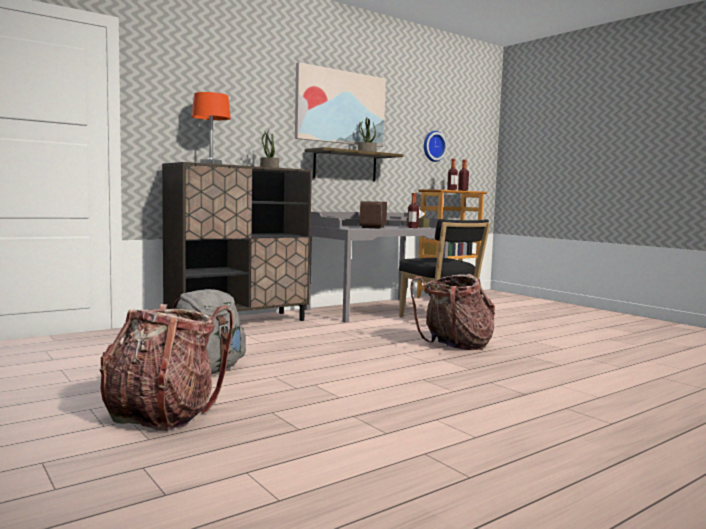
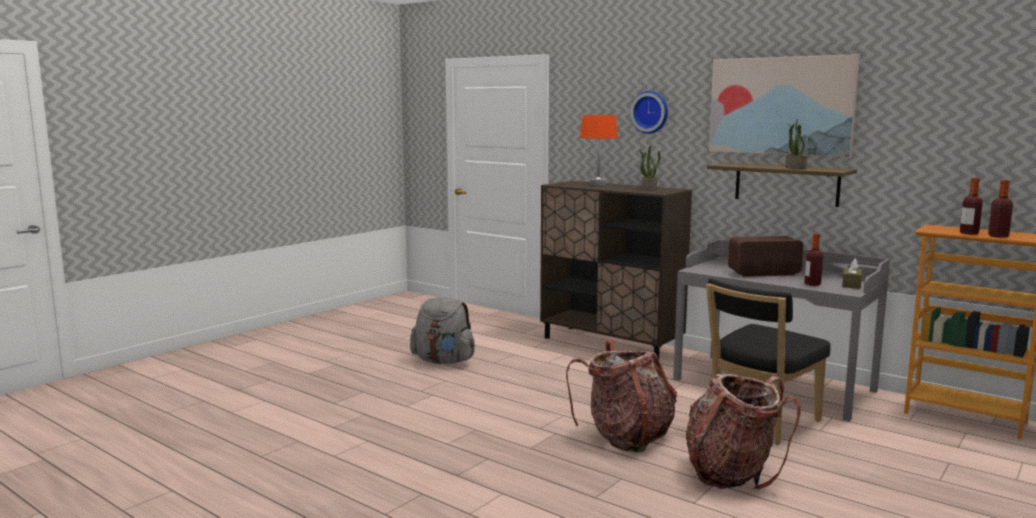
camera: 75 degrees right, 5 degrees up
backpack [100,304,234,431] -> backpack moved to [686,374,801,490]
wall clock [424,131,447,162] -> wall clock moved to [630,91,668,134]

